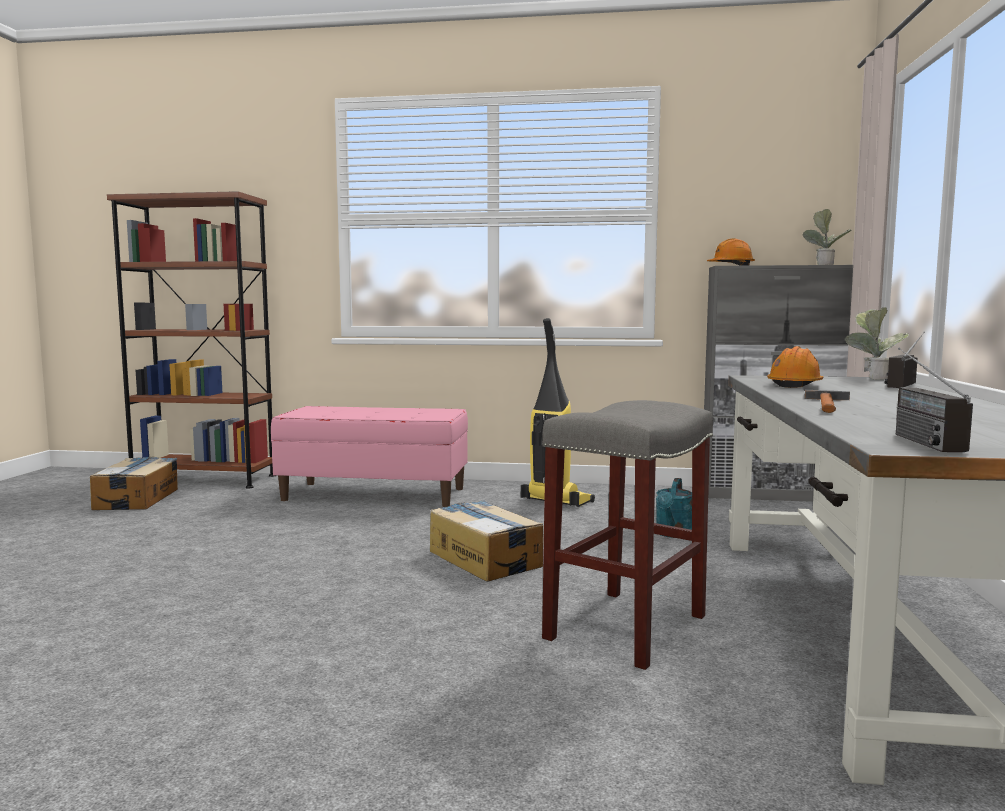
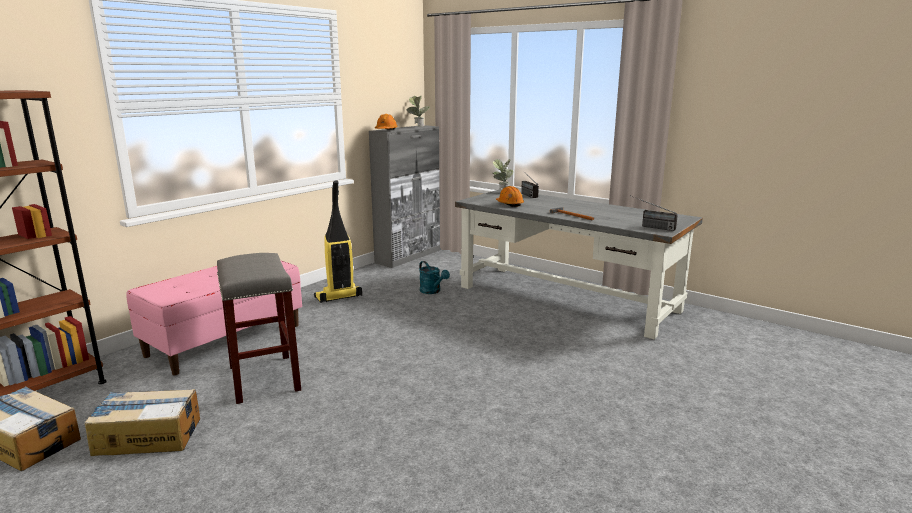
camera: 60 degrees left, 10 degrees up
cardboard box [430,500,543,581] -> cardboard box moved to [84,389,200,456]
grey stool [542,400,713,670] -> grey stool moved to [217,253,301,404]

